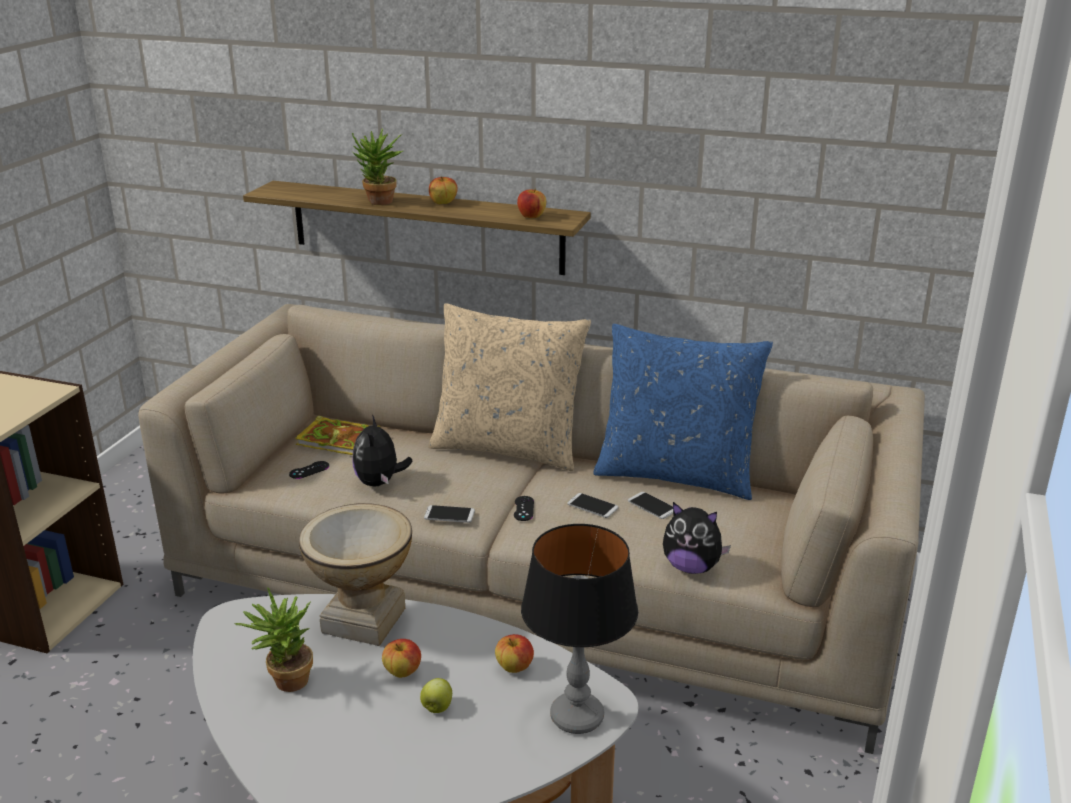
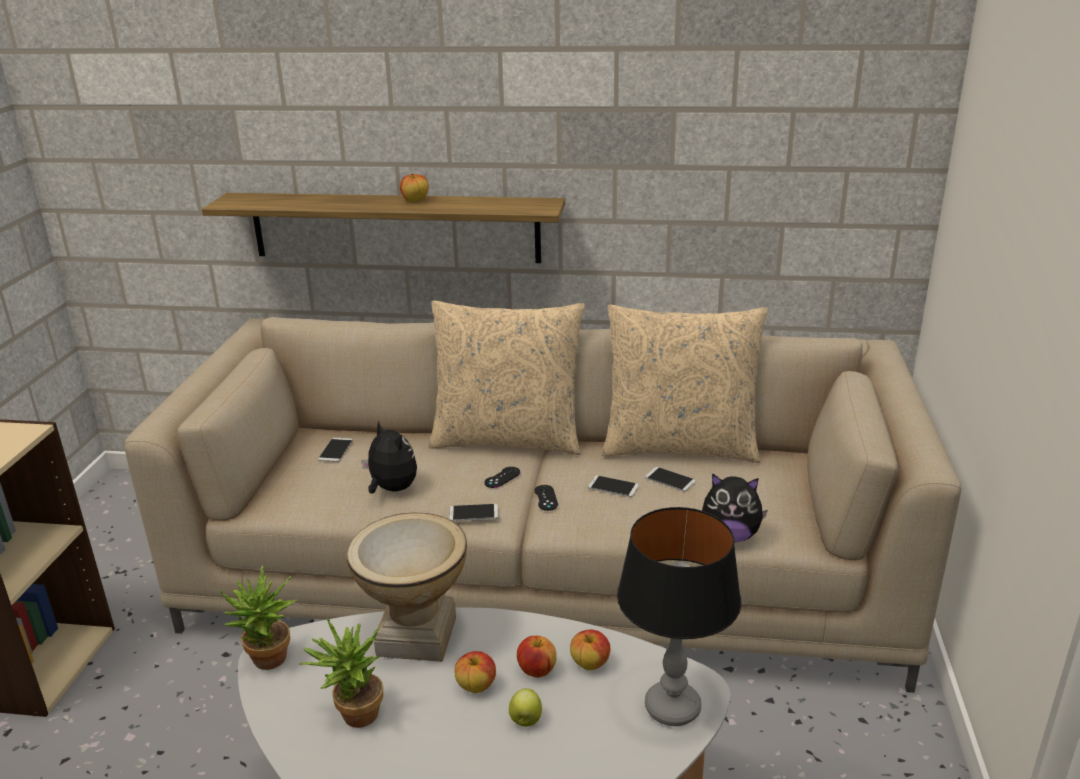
camera: 10 degrees left, 0 degrees up
black game controller [289,461,329,479] -> black game controller moved to [484,467,520,488]
book [295,416,381,455] -> phone [318,438,353,462]
potted plant [352,128,403,205] -> potted plant moved to [220,565,297,670]
plush toy [352,415,413,487] -> plush toy turned 150 degrees clockwise [361,420,417,493]
apple [517,188,546,218] -> apple moved to [517,636,557,678]
blue pillow [593,324,773,500] -> beige pillow [602,305,768,463]

